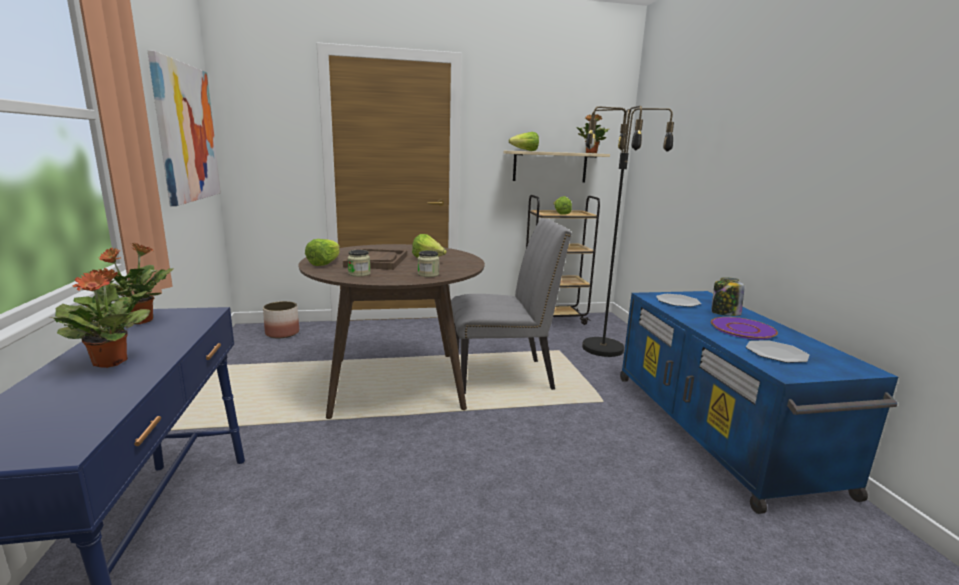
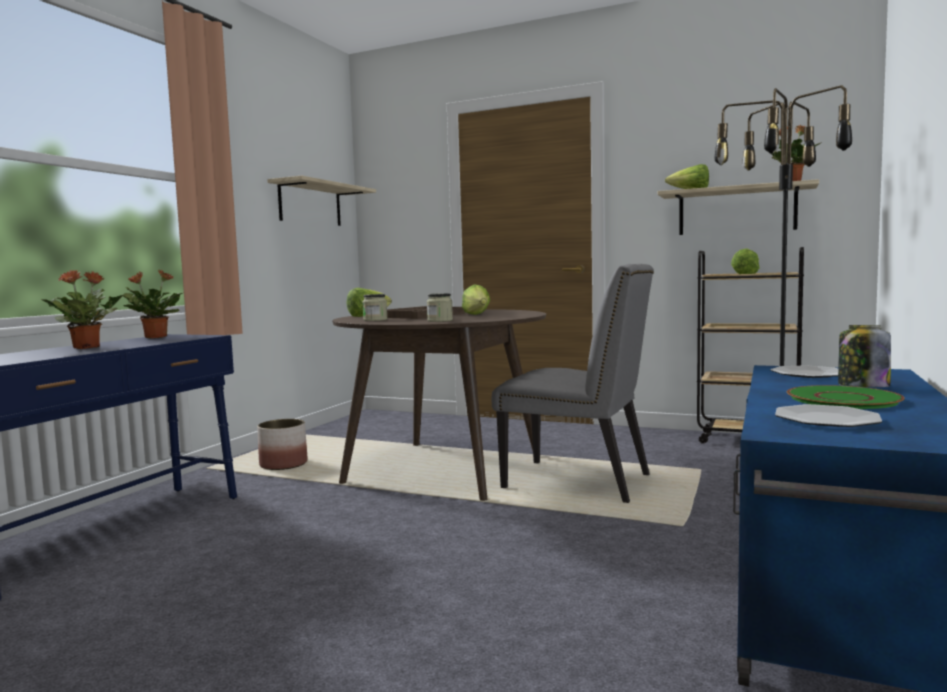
camera: 35 degrees right, 10 degrees down
picture [148,50,221,206] -> shelf [267,176,376,226]
planter [263,301,299,338] -> planter moved to [257,419,307,470]
purple plate [711,317,778,340] -> green plate [787,385,905,409]

